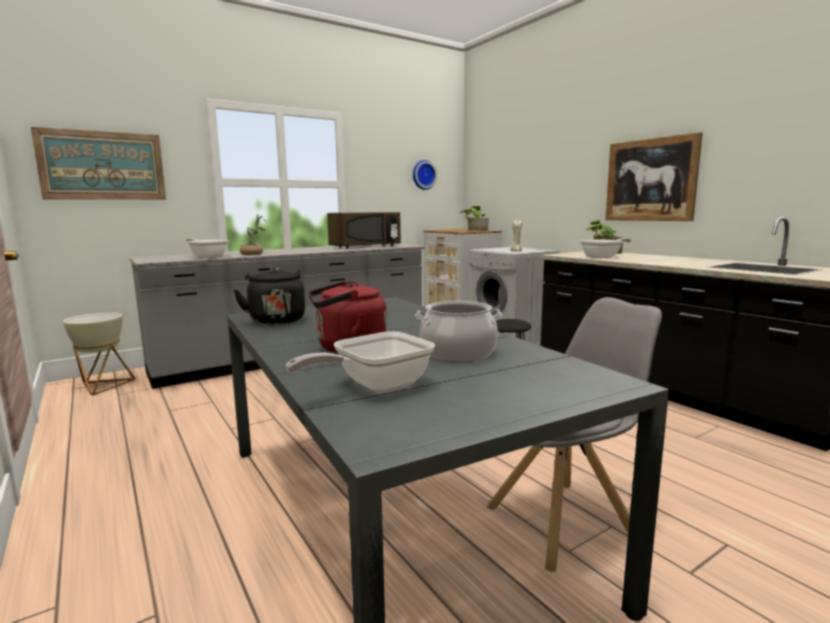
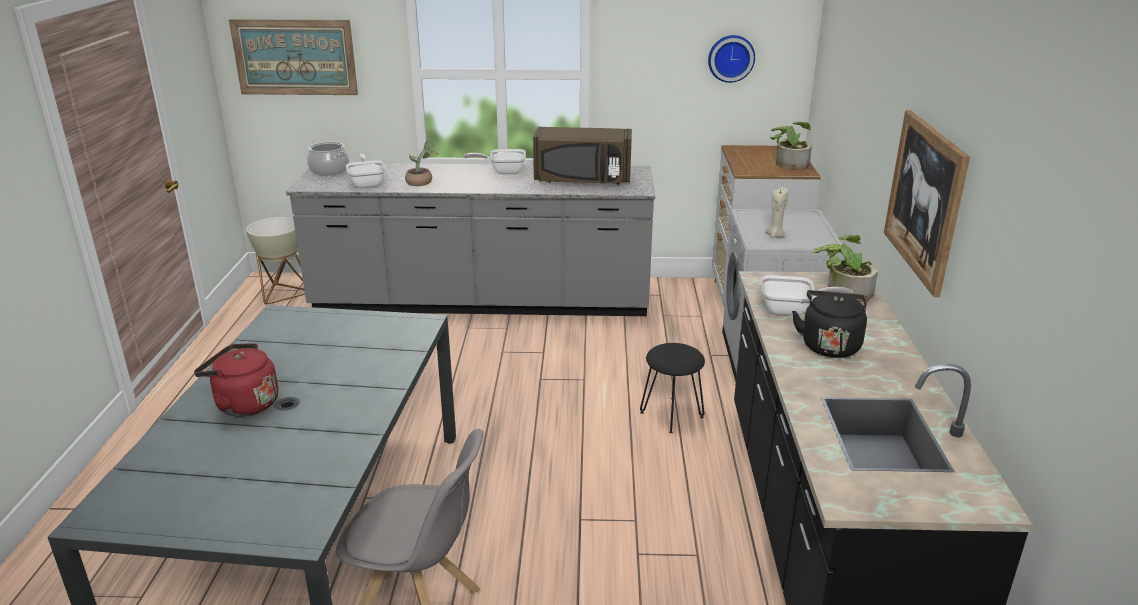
camera: 35 degrees right, 15 degrees up
black kettle [234,268,305,325] -> black kettle moved to [792,290,867,358]
frying pan [286,331,435,393] -> frying pan moved to [464,149,526,174]
cooking pot [415,301,502,362] -> cooking pot moved to [307,142,349,175]

